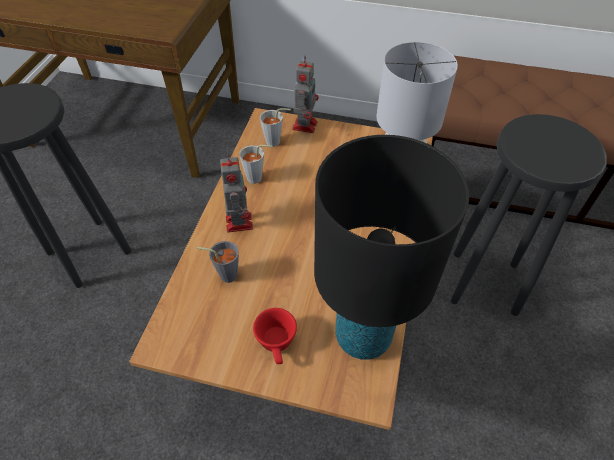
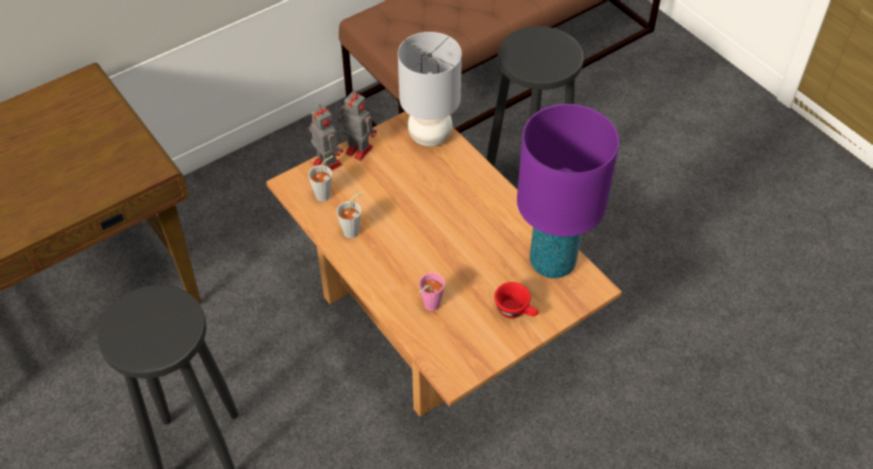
camera: 50 degrees left, 0 degrees up
grey cup [197,241,239,283] -> pink cup [419,273,445,311]
toy robot [220,154,253,232] -> toy robot moved to [337,90,377,161]
black table lamp [314,135,469,359] -> purple table lamp [517,104,619,278]

